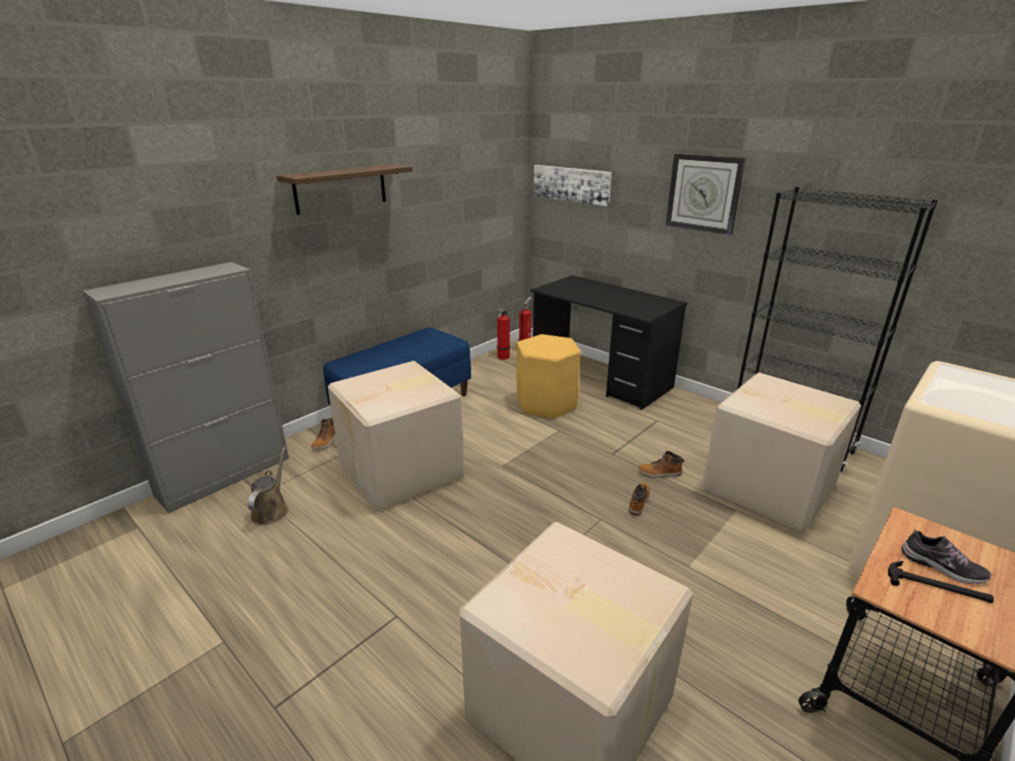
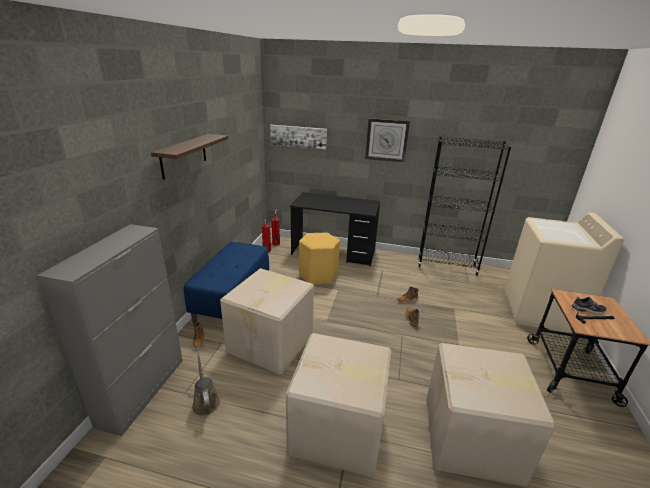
camera: 30 degrees left, 0 degrees up
cardboard box [702,373,861,533] -> cardboard box moved to [286,333,391,477]

